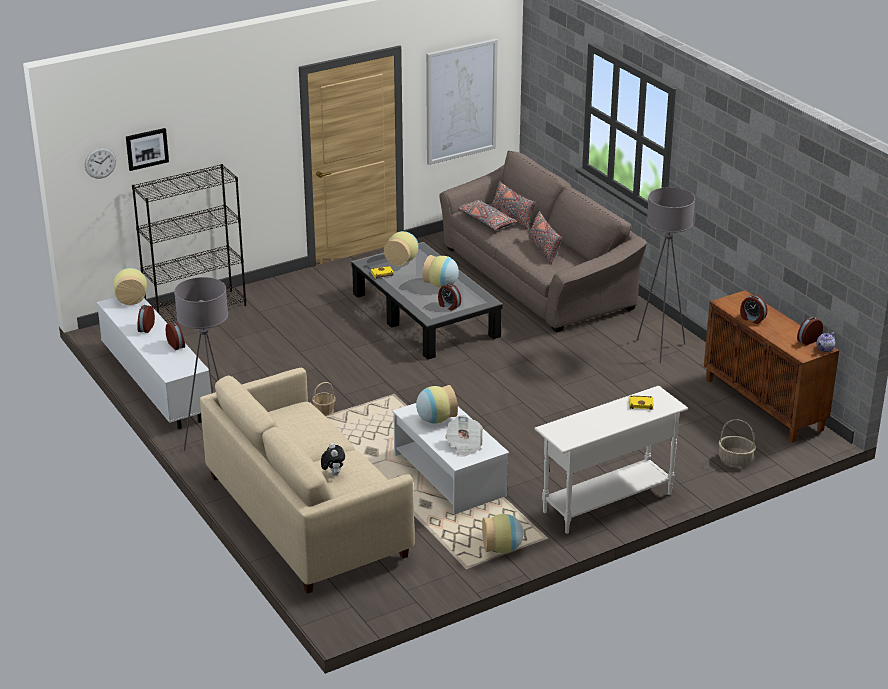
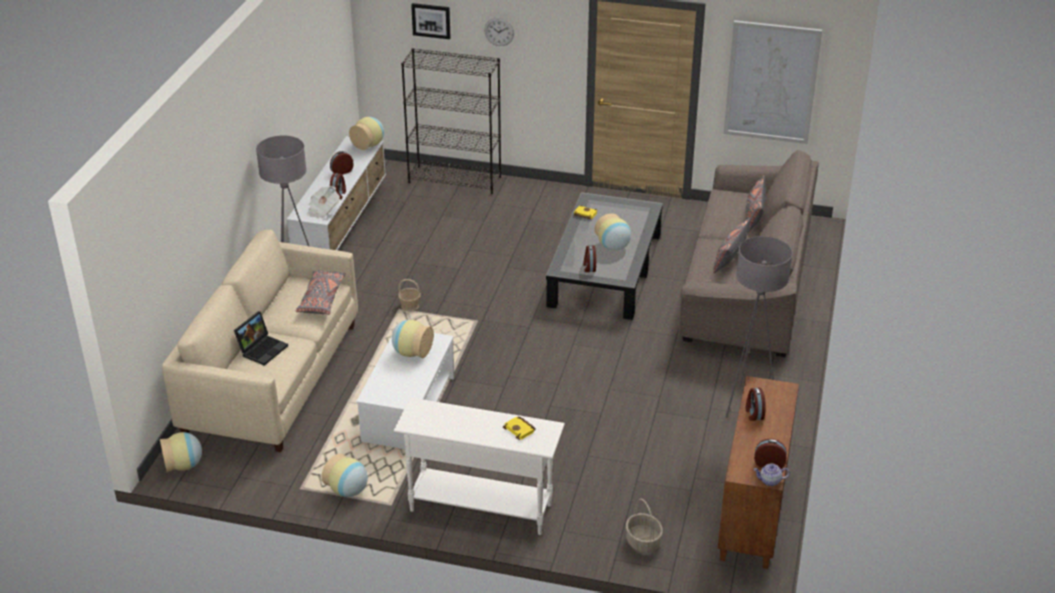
camera: 45 degrees right, 5 degrees up
wall clock [85,147,116,179] -> wall clock moved to [484,18,514,46]
plush toy [321,443,345,475] -> laptop [234,311,288,366]
vase [384,231,418,266] -> vase moved to [160,432,202,472]
newspaper [445,415,483,457] -> newspaper moved to [306,186,340,218]
grey pillow [458,200,517,230] -> grey pillow moved to [296,270,346,315]

